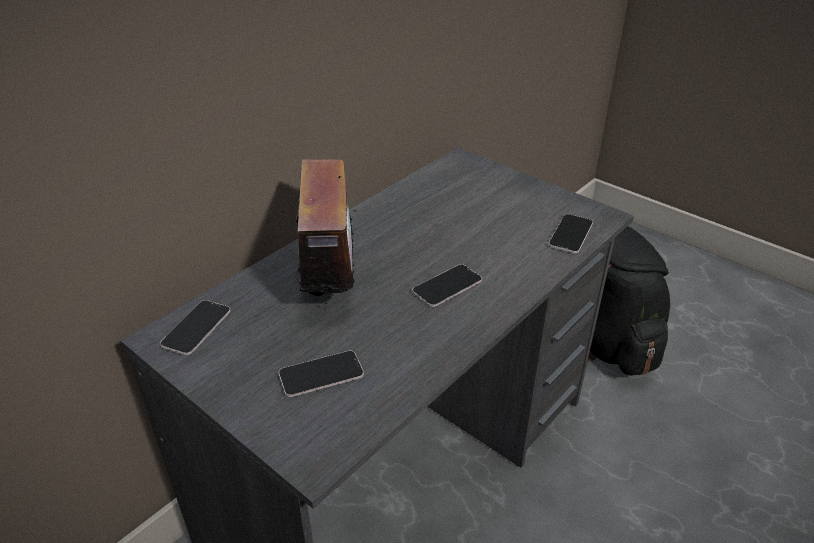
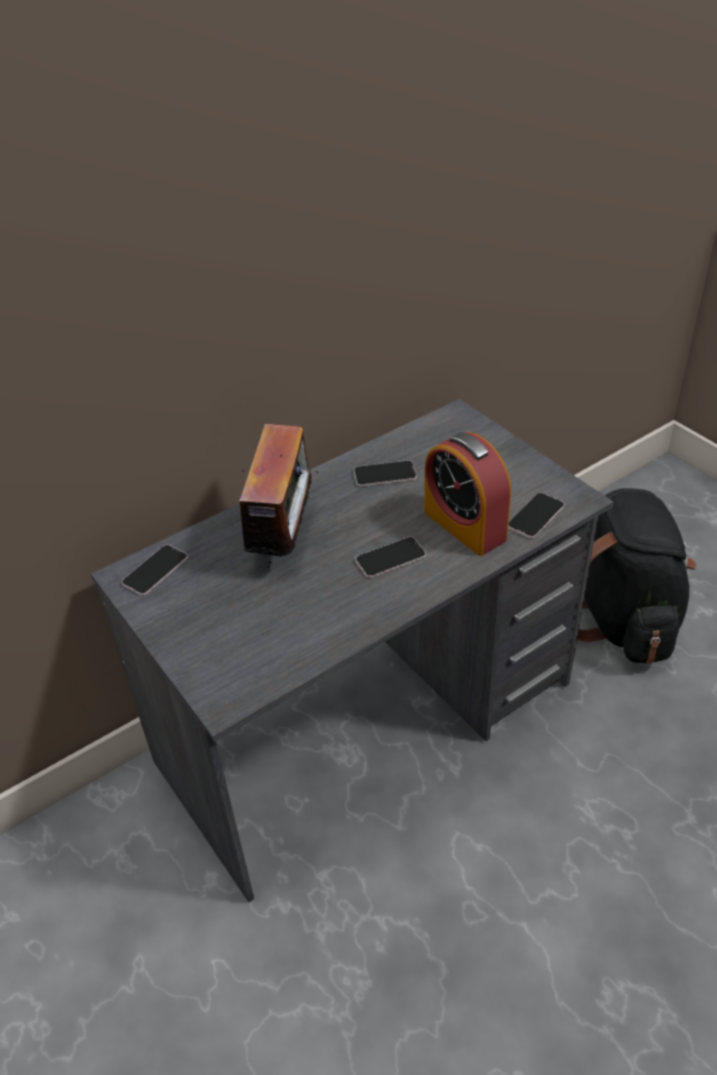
camera: 15 degrees right, 5 degrees up
phone [279,351,364,397] -> phone moved to [354,460,417,486]
none -> alarm clock [425,432,511,556]

